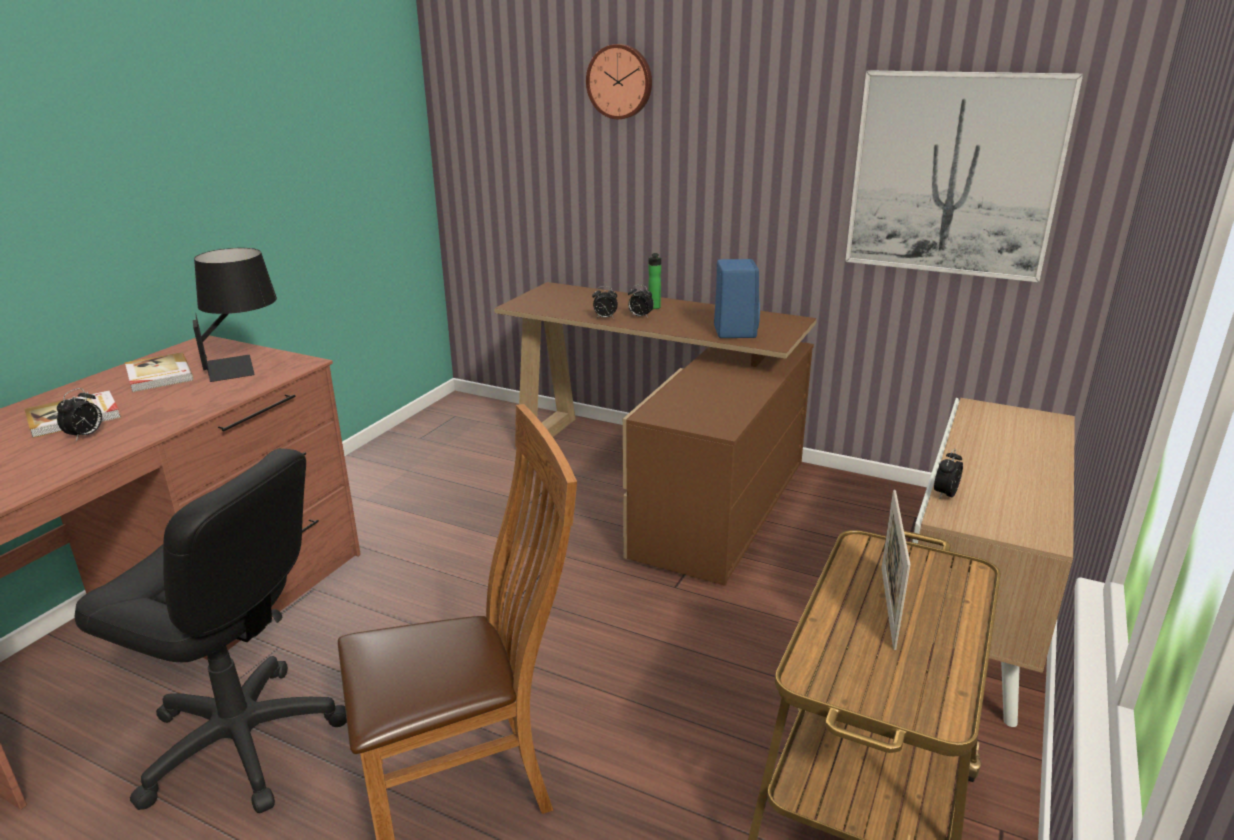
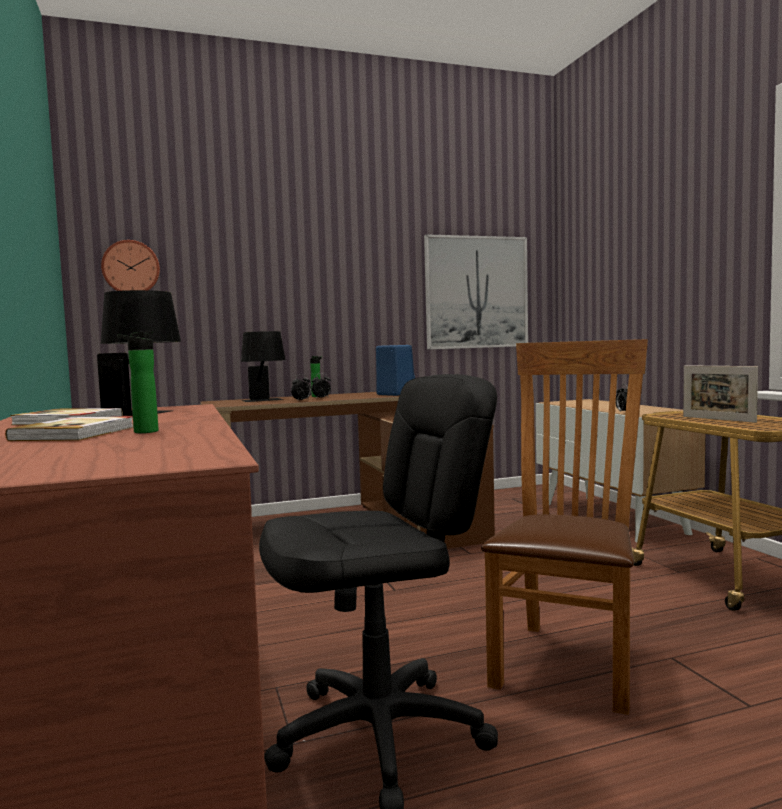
camera: 45 degrees left, 20 degrees down
alarm clock [57,388,102,441] -> bottle [117,332,158,433]
wall clock [586,44,652,119] -> wall clock moved to [101,240,160,291]
none -> black table lamp [241,331,285,402]

